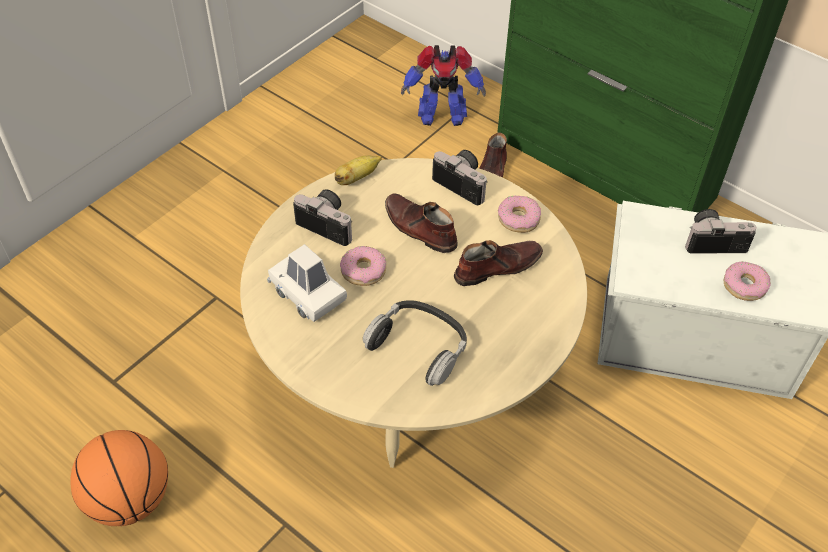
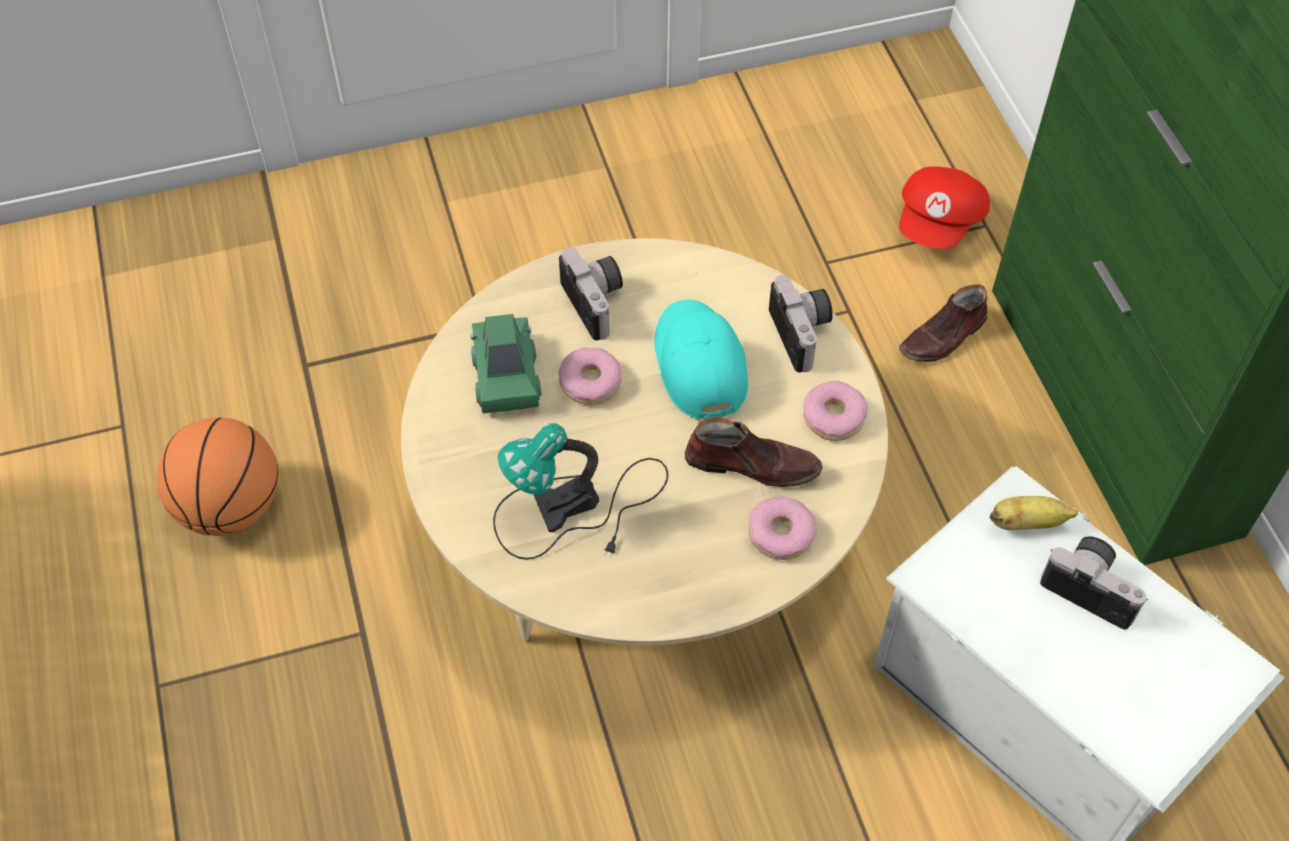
camera: 35 degrees right, 5 degrees up
white toy car [267,244,347,322] -> green toy car [470,314,541,413]
banana [335,155,382,185] -> banana moved to [990,496,1078,530]
headphones [363,300,467,386] -> table lamp [493,423,668,560]
brown shoe [385,193,458,253] -> turquoise cap [654,300,748,419]
toy robot [401,45,486,126] -> red cap [899,166,990,249]
donut [724,262,771,301] -> donut moved to [749,497,817,560]

